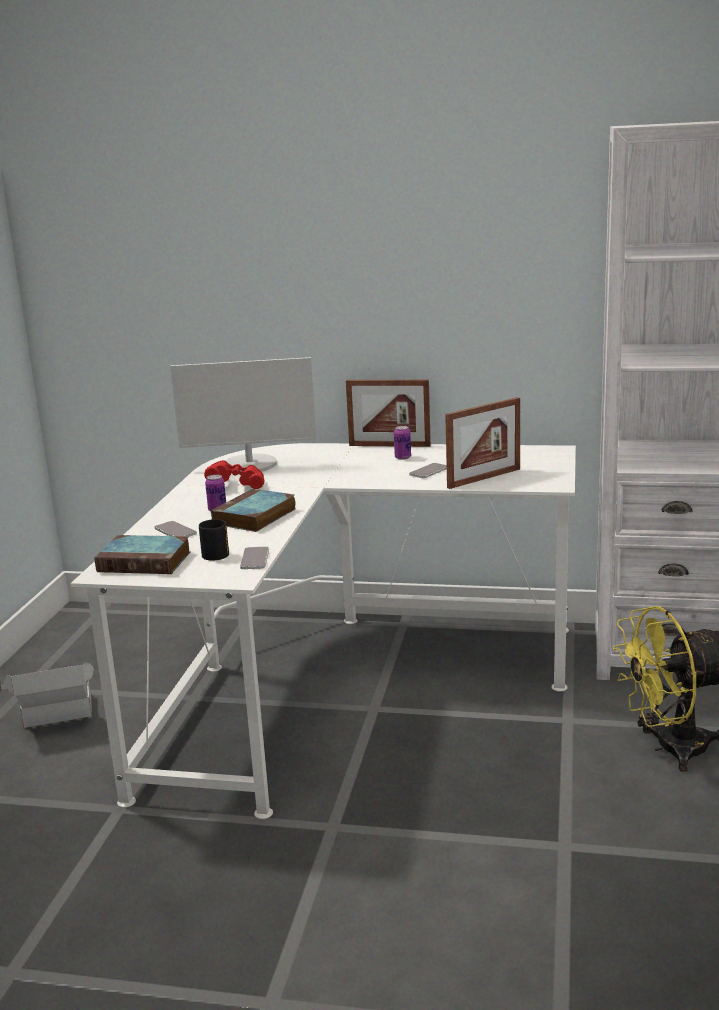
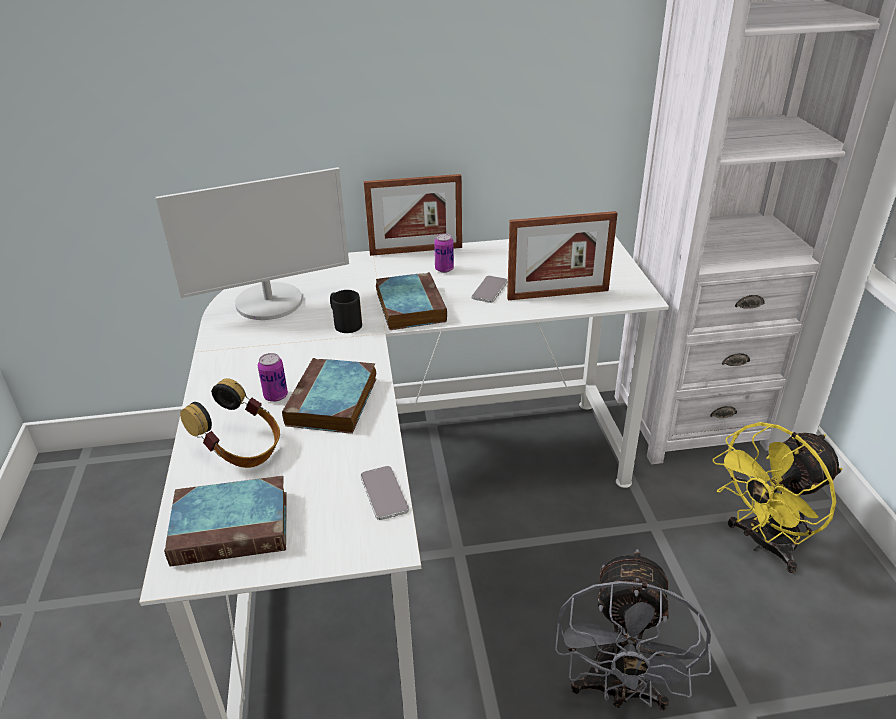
camera: 20 degrees left, 15 degrees up
cardboard box [4,663,94,728] -> none
phone [154,521,197,537] -> headphones [180,378,280,468]
black mug [199,519,229,561] -> black mug moved to [330,290,362,333]
red binoculars [204,460,264,489] -> none
picture frame [445,397,520,489] -> picture frame turned 45 degrees clockwise [507,211,618,300]
none -> book [376,272,447,330]
none -> grey fan [555,549,711,710]

